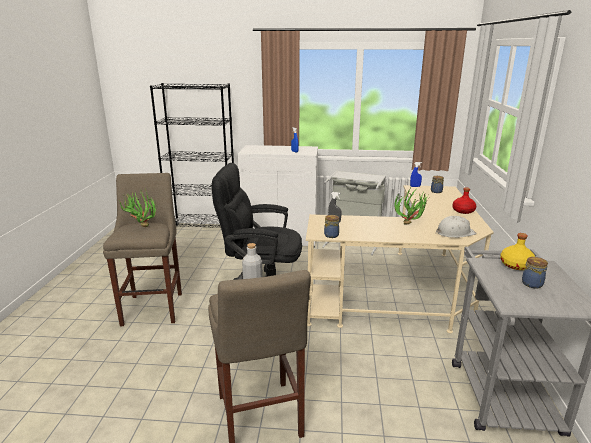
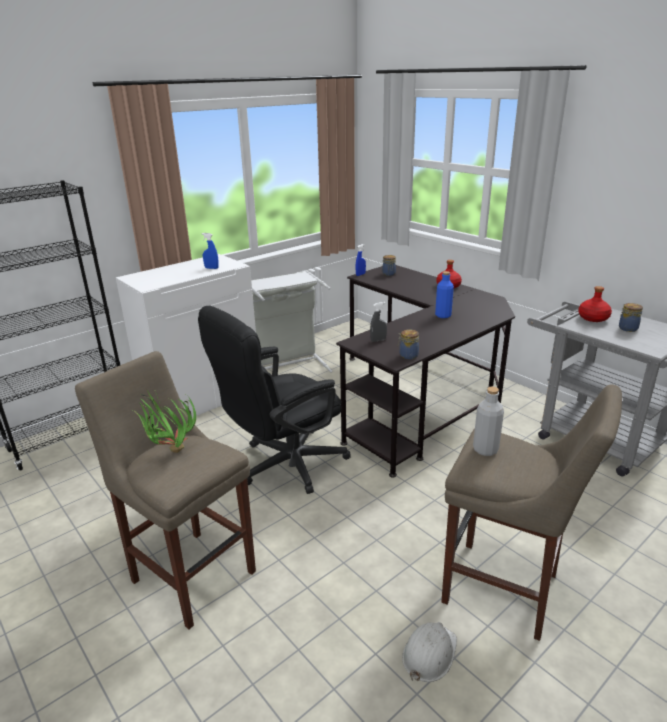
camera: 45 degrees left, 5 degrees up
beige desk [306,185,494,333] -> black desk [336,265,515,478]
potted plant [394,189,429,224] -> blue bottle [435,271,454,318]
white hard hat [436,216,477,238] -> white hard hat moved to [402,622,457,682]
yellow bottle [500,233,535,270] -> red bottle [578,286,612,322]

